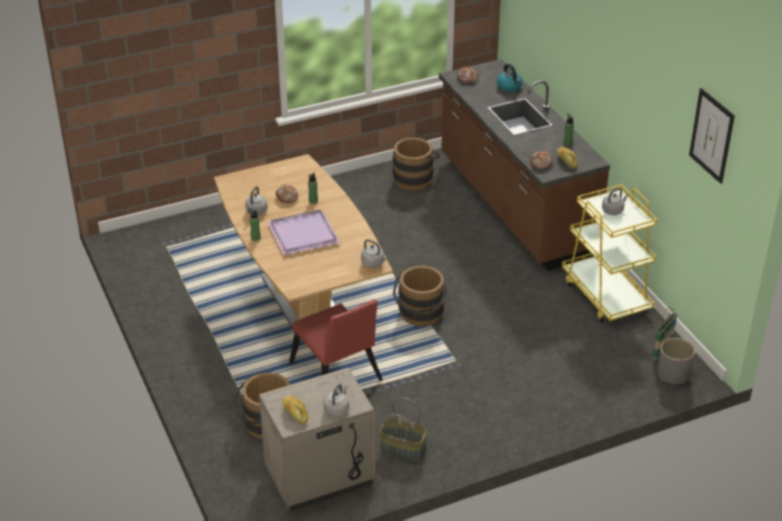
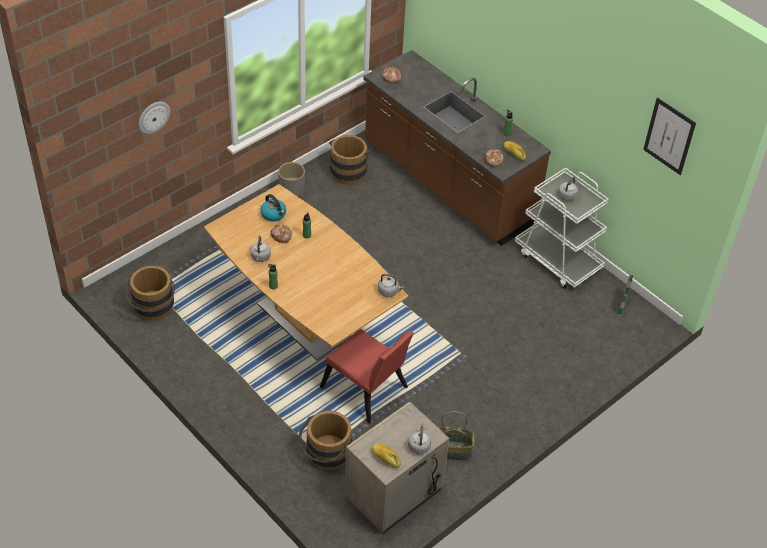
camera: 20 degrees left, 10 degrees up
purple tray [267,210,341,256] -> none
brown bucket [393,266,447,326] -> brown bucket moved to [126,266,175,321]
kettle [497,64,523,92] -> kettle moved to [260,194,286,222]
yellow cart [562,184,658,323] -> white cart [515,167,609,289]
grey planter [658,338,695,384] -> grey planter moved to [278,162,305,197]
none -> wall clock [139,102,170,134]

